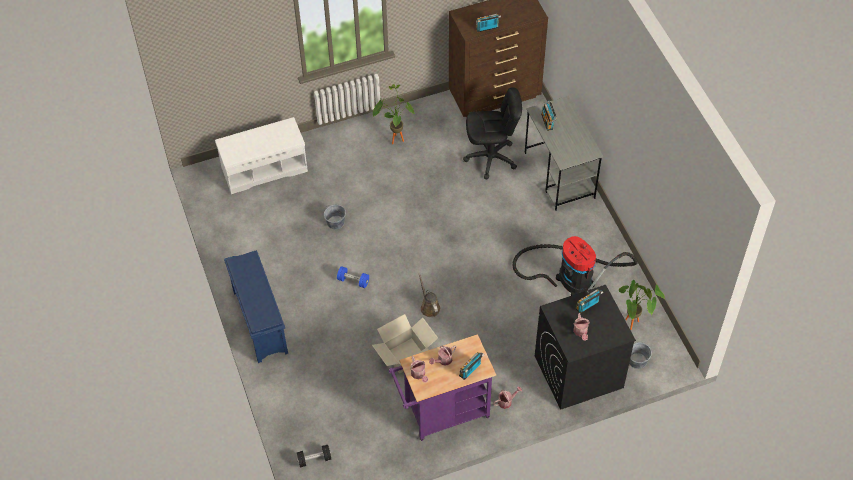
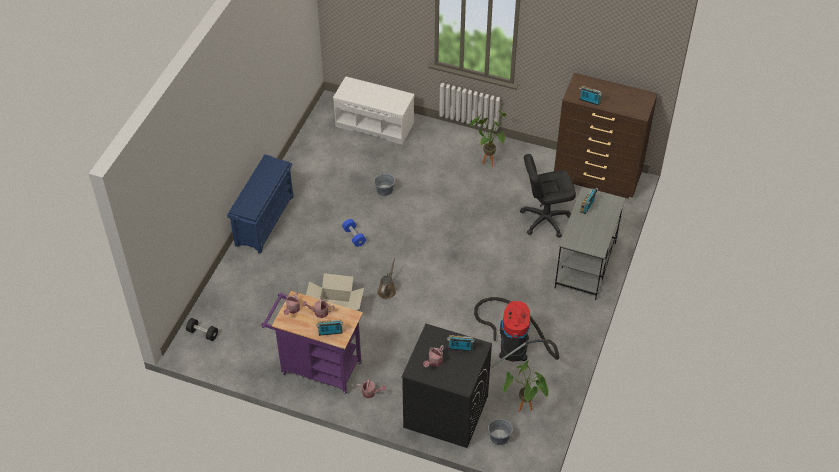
camera: 40 degrees right, 5 degrees down
black office chair [463,87,522,180] -> black office chair turned 135 degrees clockwise [520,154,576,238]

